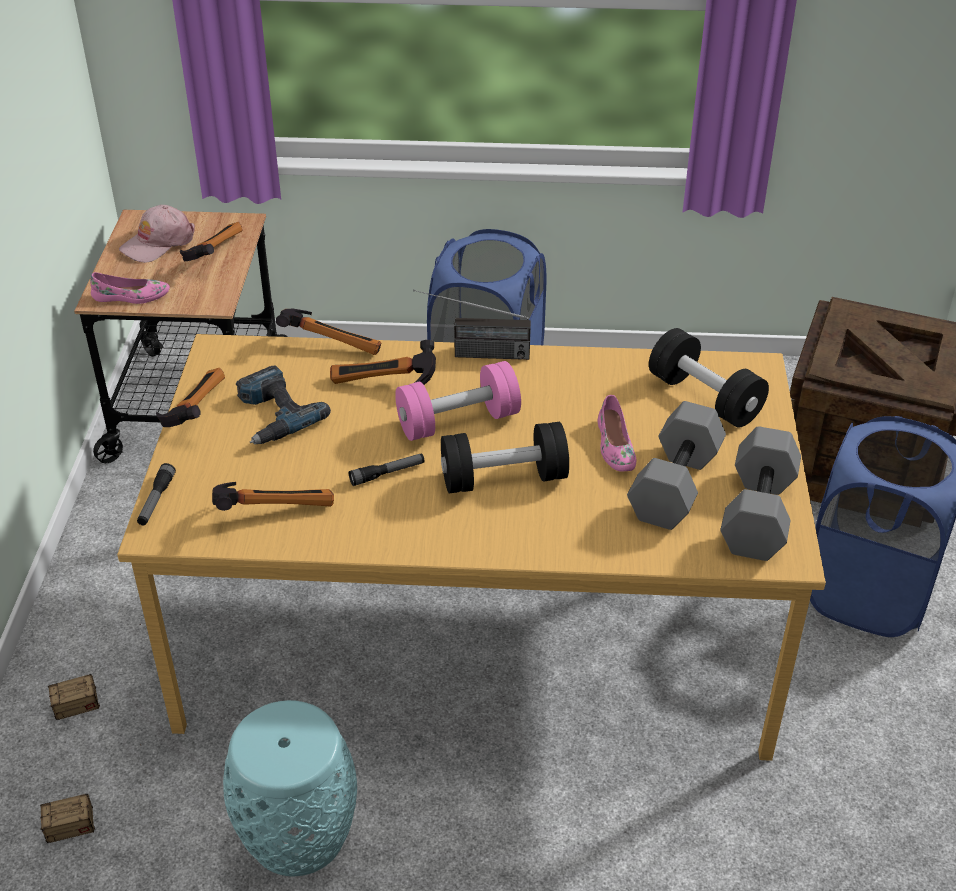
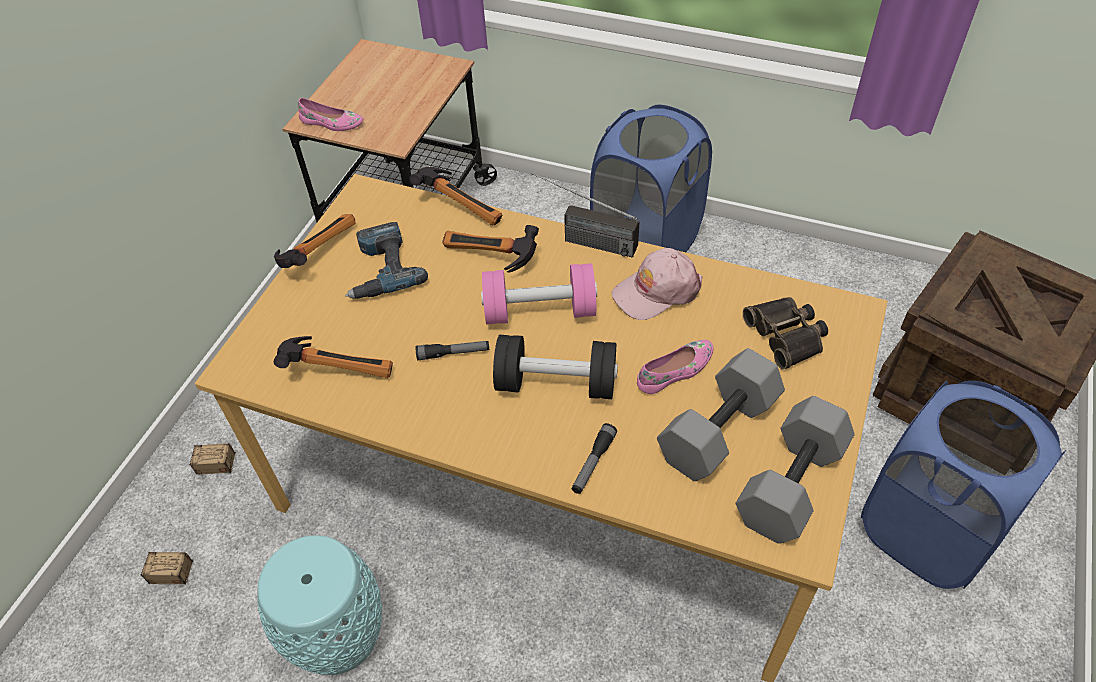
camera: 20 degrees right, 10 degrees up
pink cap [119,205,195,263] -> pink cap moved to [612,248,702,320]
flashlight [137,463,176,525] -> flashlight moved to [572,423,617,494]
hammer [180,222,242,261] -> none
pink shoe [598,395,636,472] -> pink shoe turned 135 degrees counterclockwise [637,340,714,394]
black dumbbell [649,328,769,428] -> binoculars [743,297,828,370]

